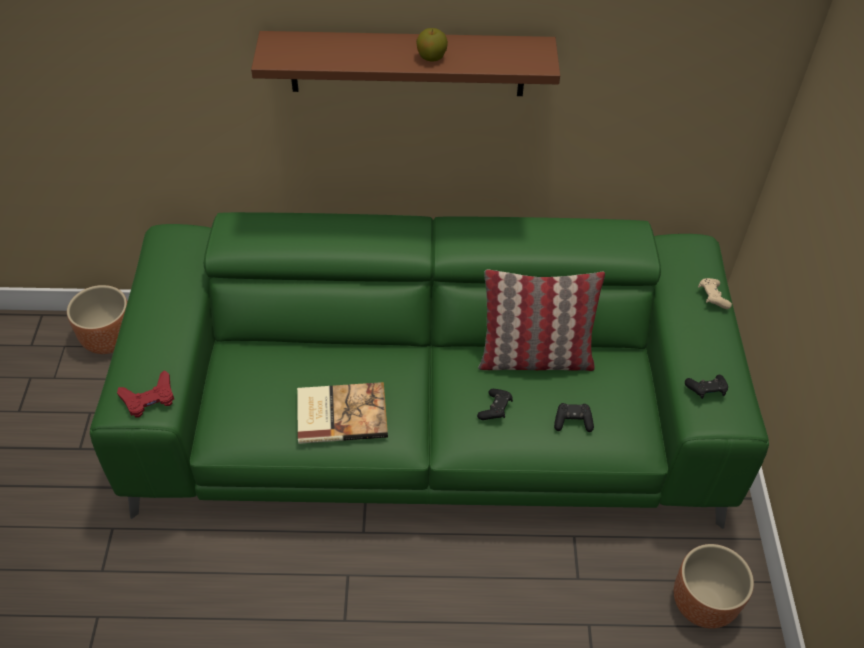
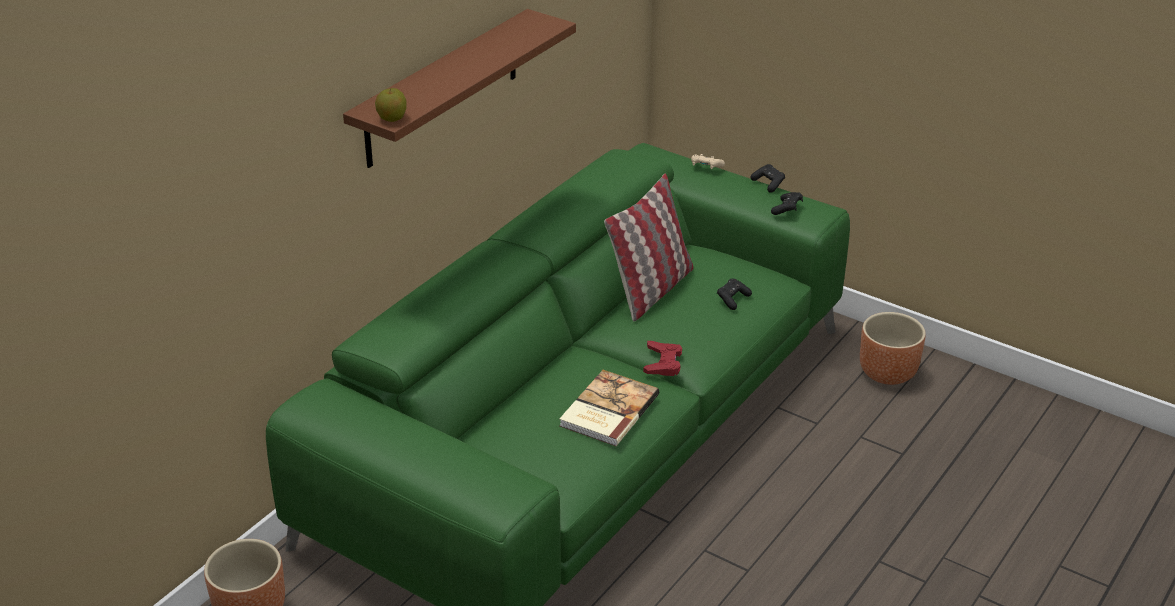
camera: 55 degrees left, 15 degrees down
red game controller [117,370,174,418] -> red game controller moved to [643,341,682,376]
apple [416,28,448,62] -> apple moved to [375,88,407,122]
black game controller [477,389,513,420] -> black game controller moved to [750,164,785,193]

